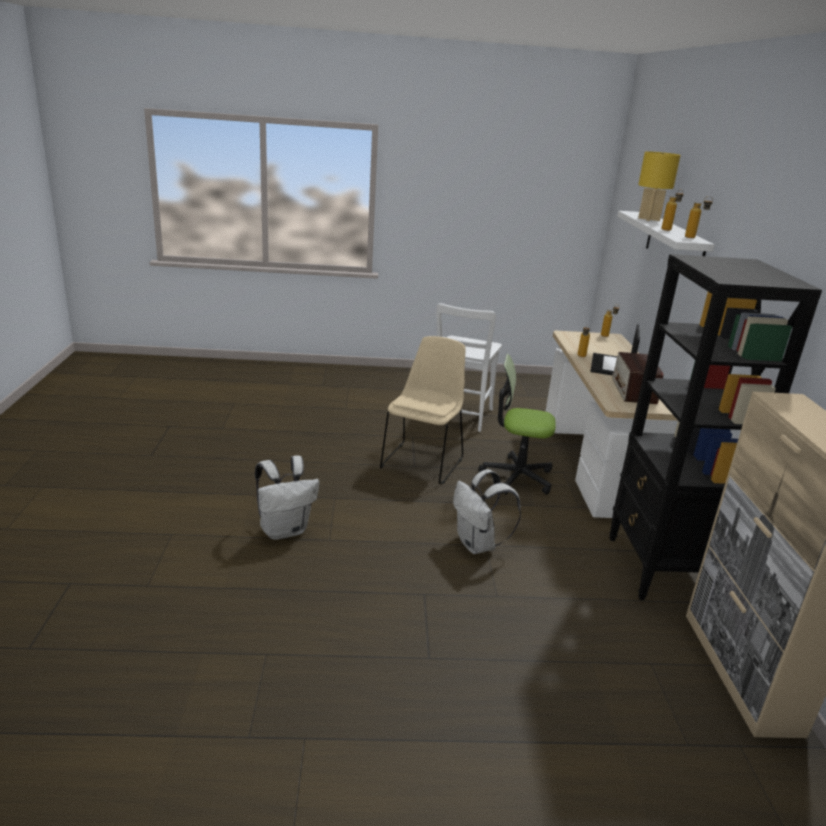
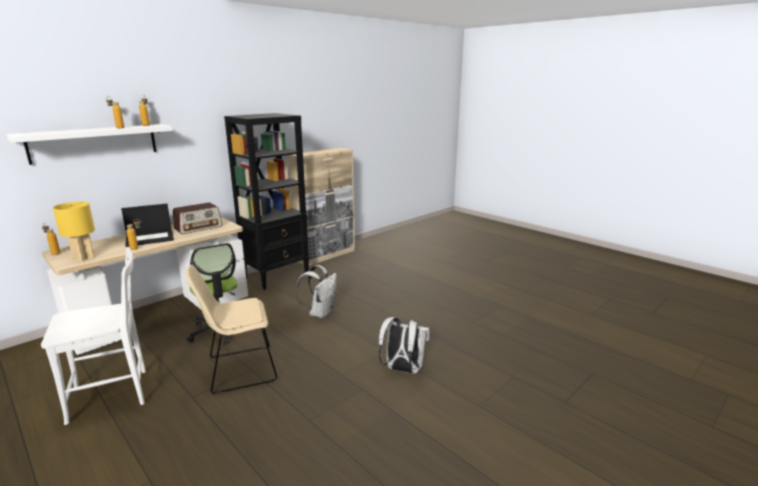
camera: 130 degrees left, 5 degrees down
yellow table lamp [638,152,681,221] -> yellow table lamp moved to [53,202,95,262]

